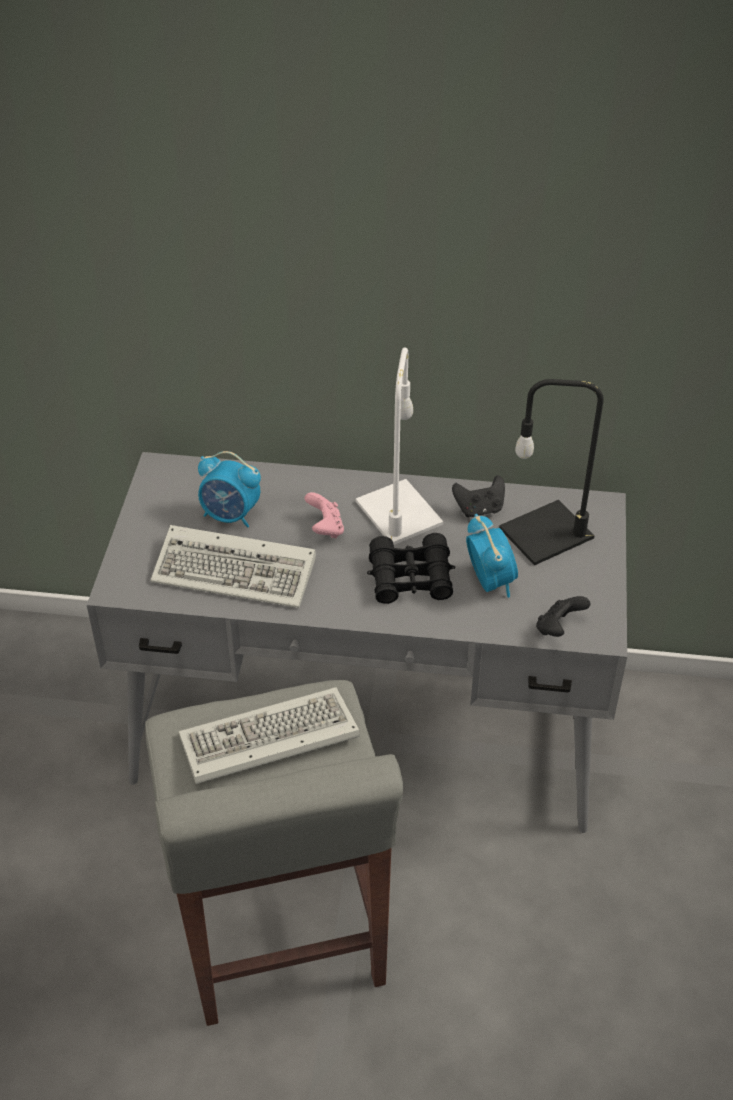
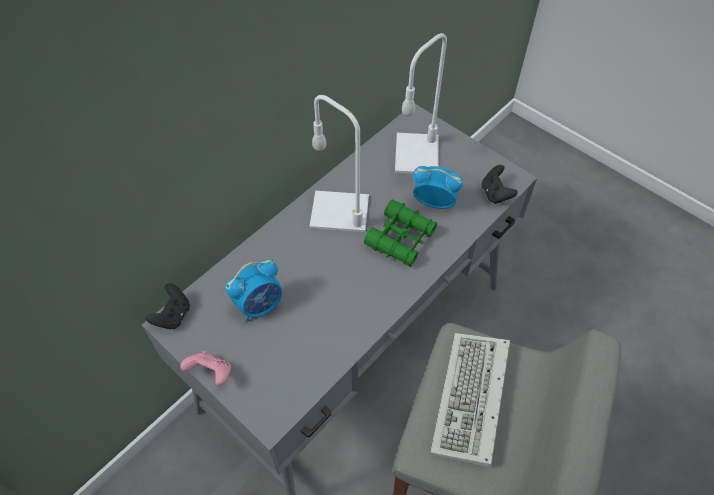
camera: 55 degrees left, 10 degrees up
keyboard [151,525,316,608] -> none
pink game controller [304,492,344,538] -> pink game controller moved to [180,351,231,386]
black binoculars [367,533,455,604] -> green binoculars [364,200,437,267]
black game controller [452,475,505,517] -> black game controller moved to [146,283,190,329]
black table lamp [499,379,604,565] -> white table lamp [395,33,447,174]

